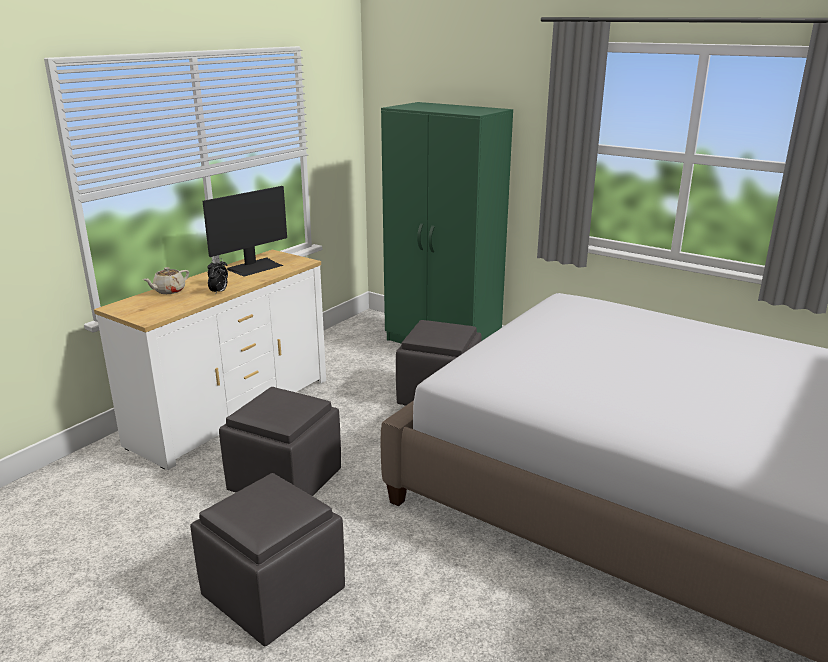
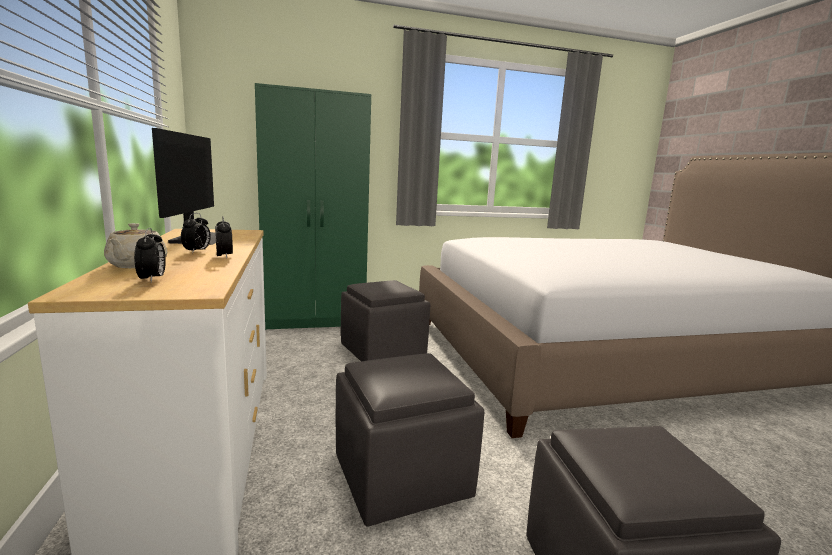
camera: 50 degrees left, 10 degrees down
none -> alarm clock [134,228,166,282]

